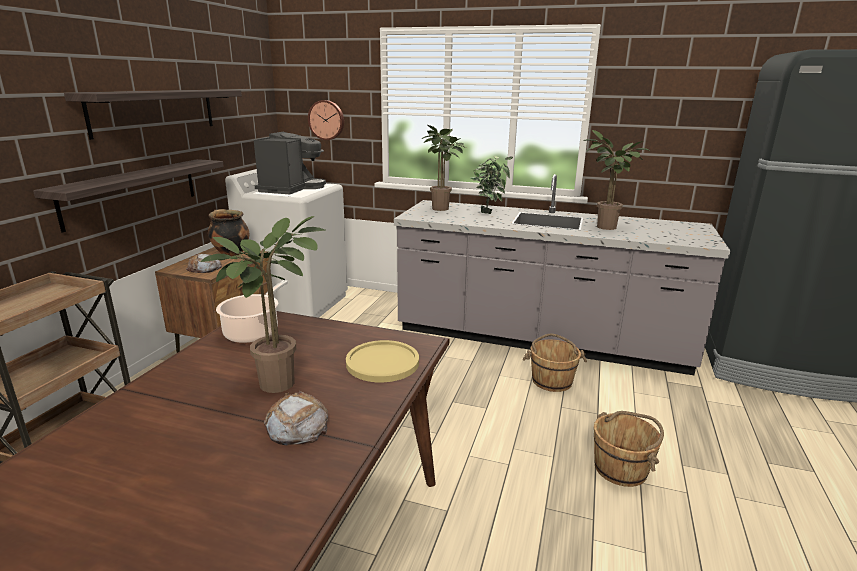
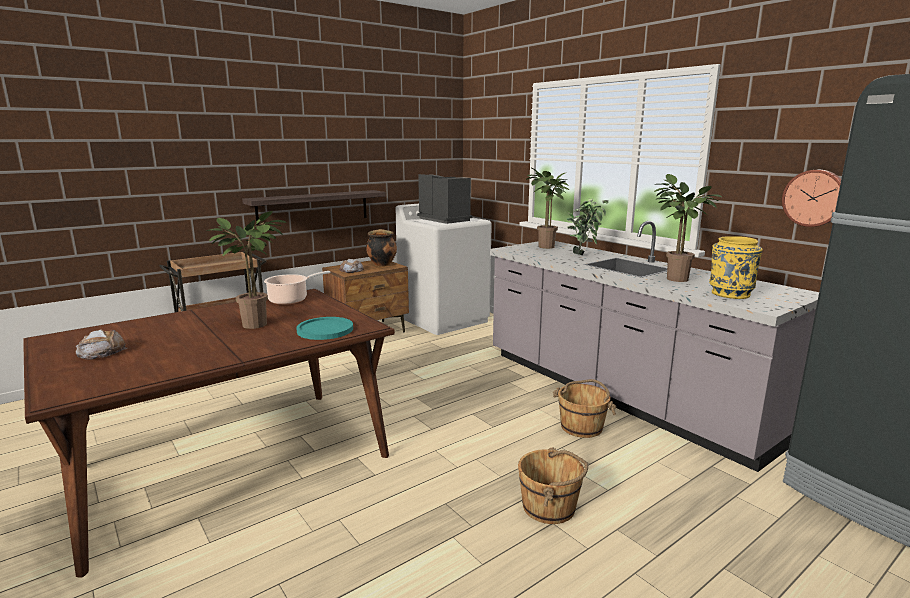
camera: 35 degrees right, 5 degrees down
shelf [64,90,242,140] -> none
coffee machine [254,132,326,194] -> coffee machine turned 90 degrees counterclockwise [417,174,472,224]
bread [264,391,329,445] -> bread moved to [75,329,127,360]
wall clock [308,100,344,140] -> wall clock moved to [782,170,841,227]
yellow plate [346,340,419,382] -> turquoise plate [296,317,353,340]
none -> yellow vase [709,236,763,299]

